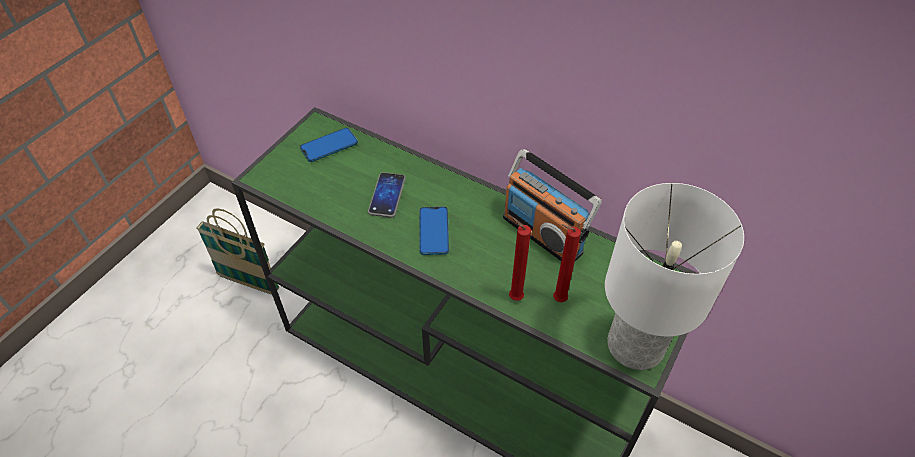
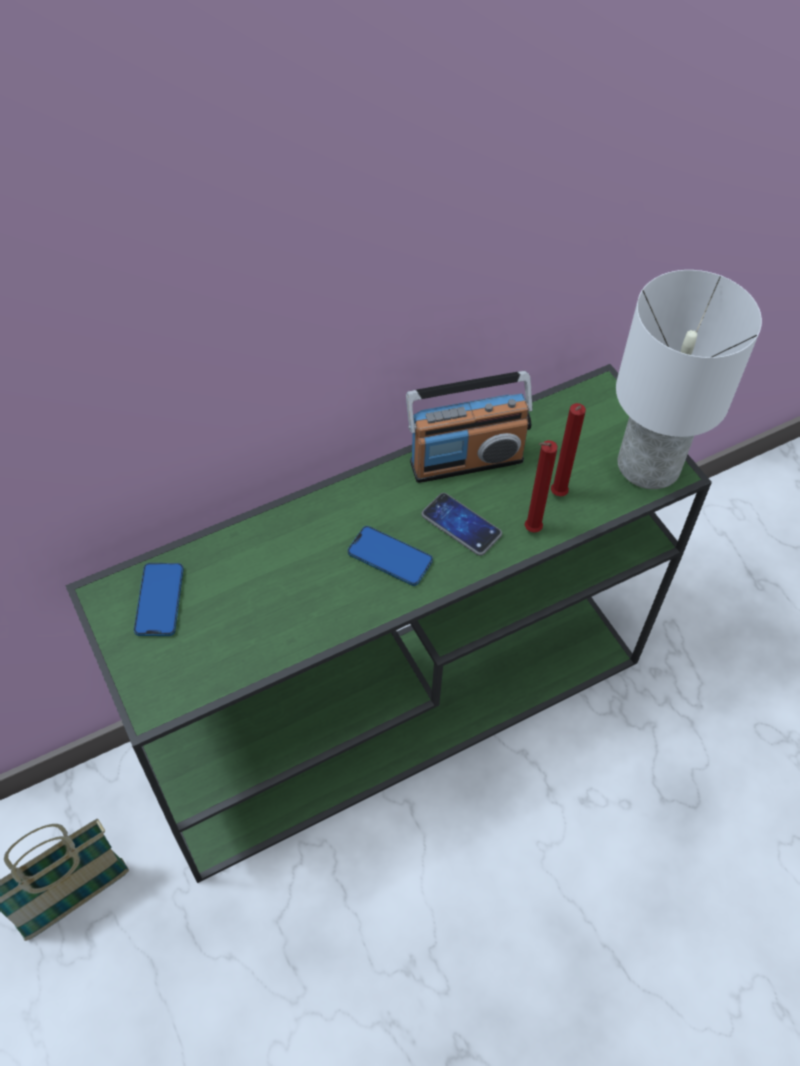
camera: 60 degrees left, 5 degrees up
phone [368,172,406,218] -> phone moved to [421,493,502,556]

